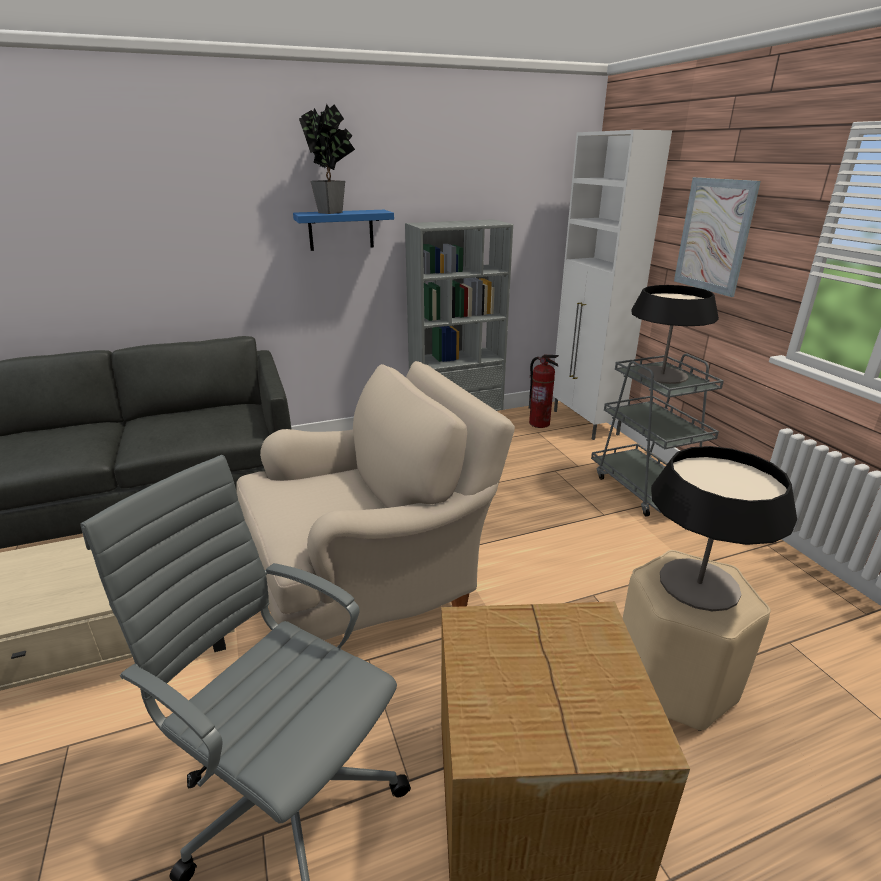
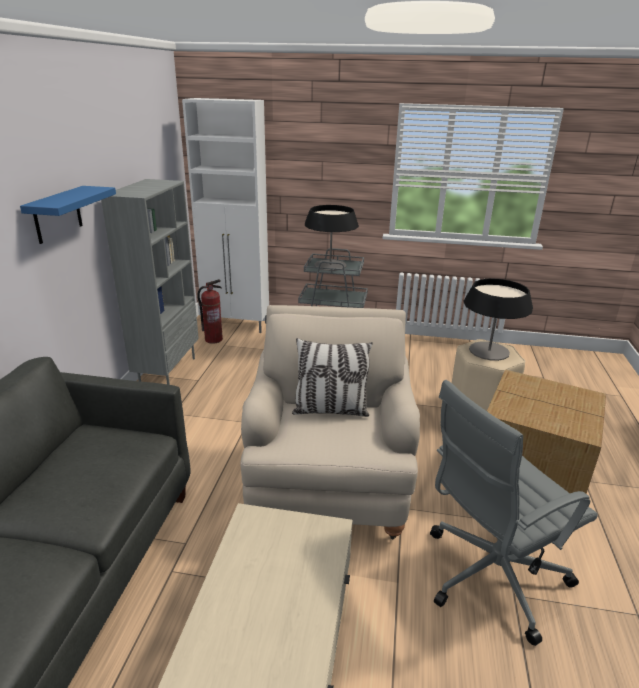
camera: 60 degrees left, 0 degrees up
potted plant [299,104,355,214] -> none
picture [674,177,761,297] -> none
none -> pillow [292,338,373,417]

